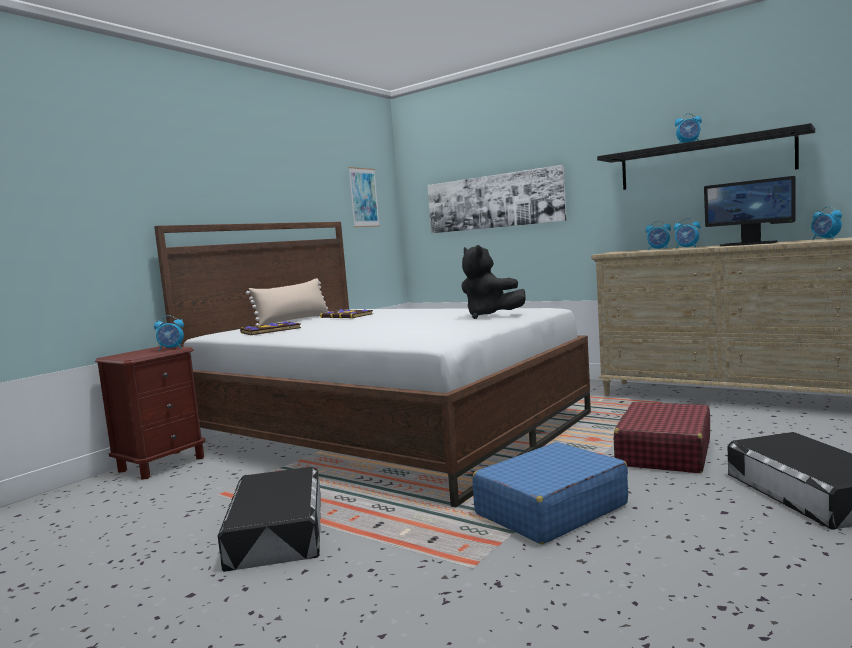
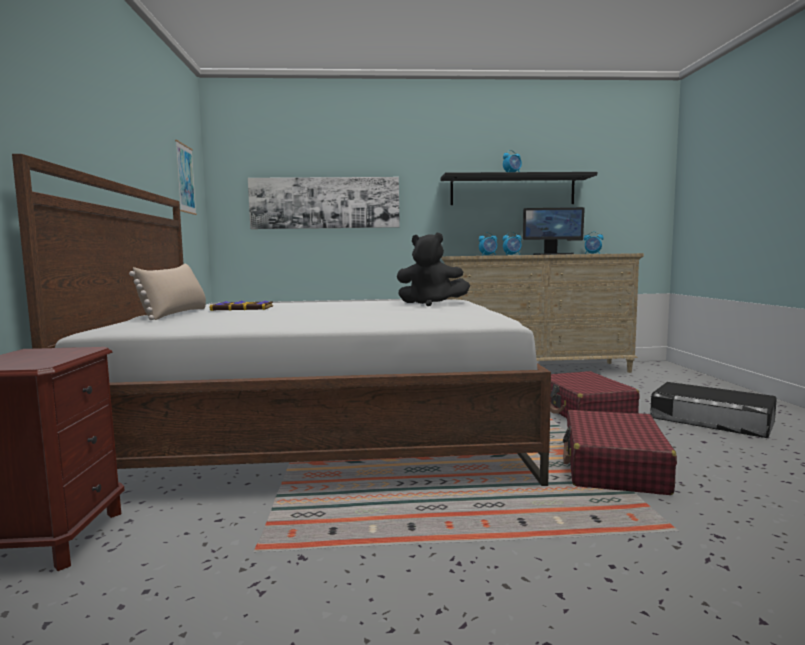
camera: 40 degrees left, 0 degrees up
alarm clock [154,315,184,351] -> none
black storage box [218,467,321,572] -> none
book [240,321,301,335] -> none
blue suitcase [473,442,628,544] -> red suitcase [563,410,677,495]

